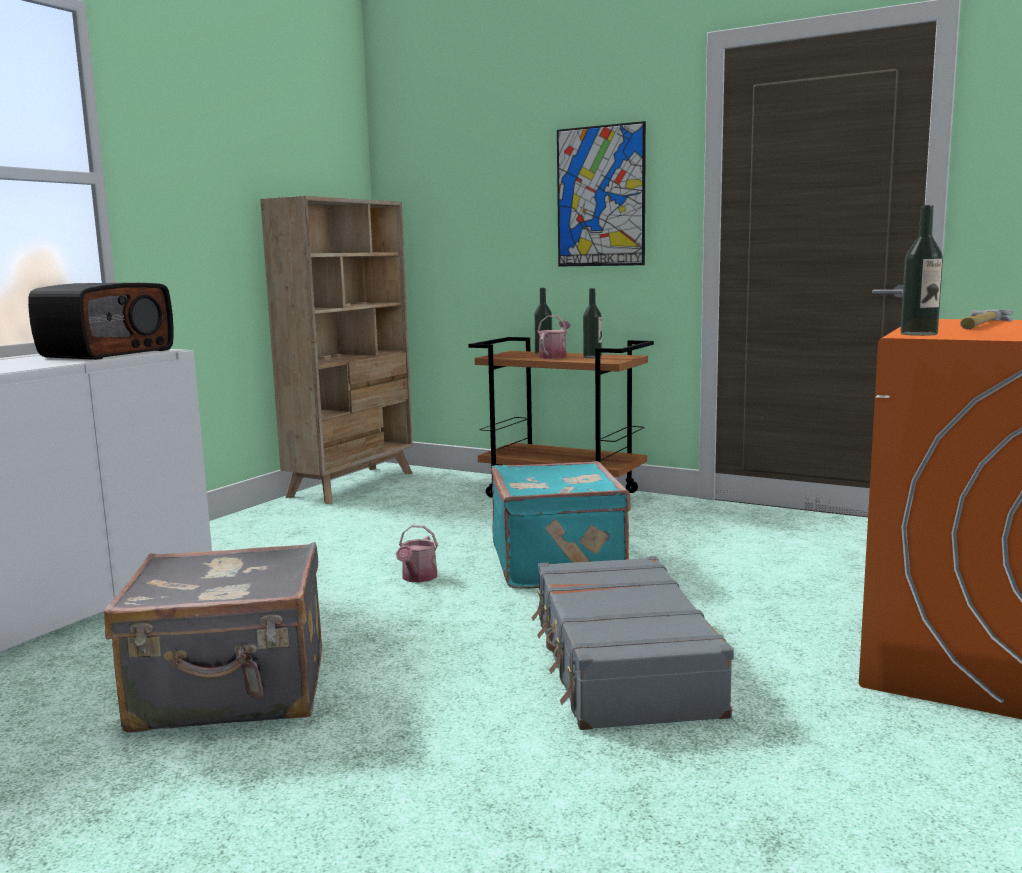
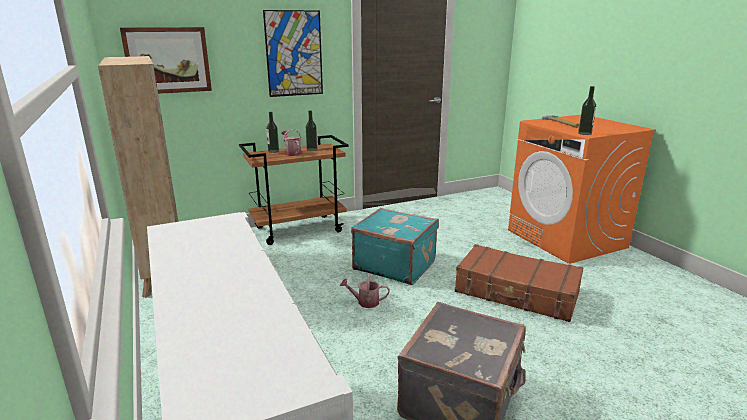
camera: 55 degrees left, 10 degrees up
radio [28,283,174,360] -> none
watering can [396,525,438,583] -> watering can turned 135 degrees clockwise [340,273,390,308]
grey suitcase [531,556,734,730] -> brown suitcase [455,244,583,322]
none -> picture [120,27,212,94]

